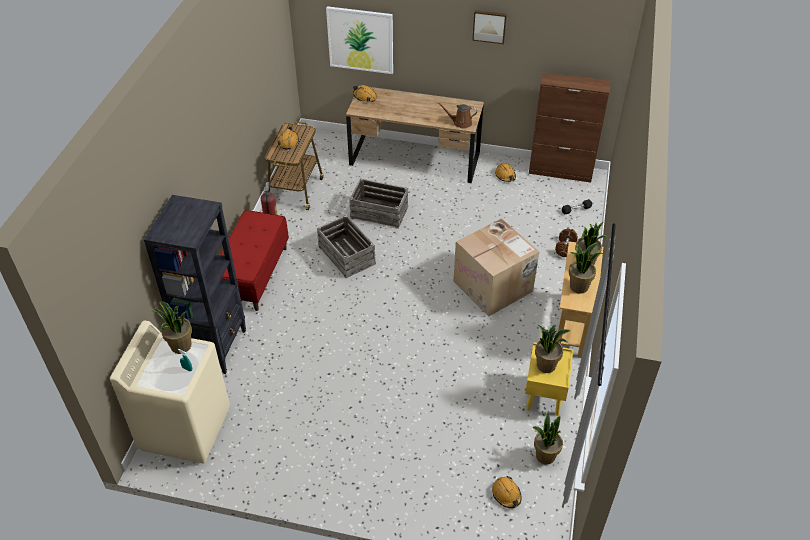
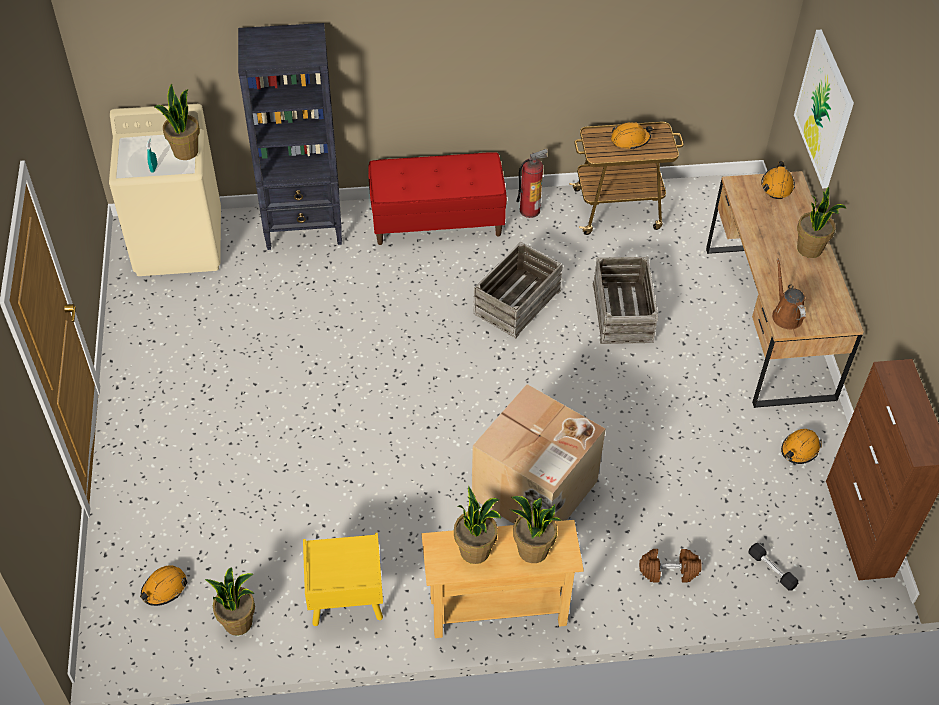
camera: 70 degrees right, 5 degrees up
picture [472,10,507,44] -> none
potted plant [535,325,570,373] -> potted plant moved to [797,187,847,258]

